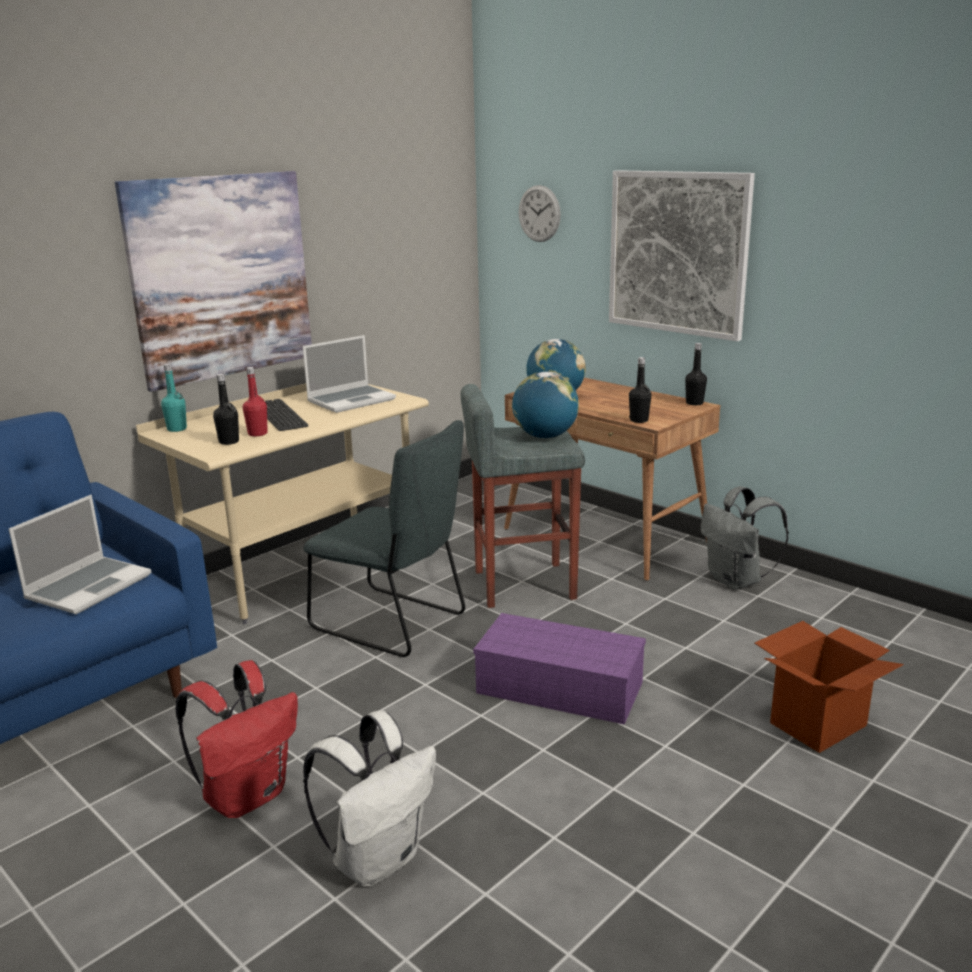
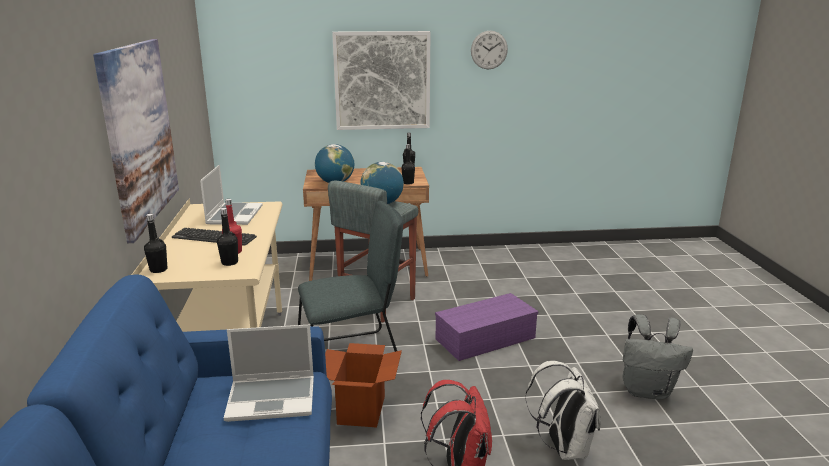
camera: 50 degrees left, 0 degrees up
laptop [9,495,151,614] -> laptop turned 105 degrees clockwise [224,325,314,422]
turquoise bottle [161,364,187,432] -> black bottle [144,214,167,273]
wall clock [519,185,561,242] -> wall clock moved to [471,31,508,70]
grey backpack [701,486,789,590] -> grey backpack moved to [622,315,693,400]
cardboard box [755,621,904,753] -> cardboard box moved to [325,343,402,427]

